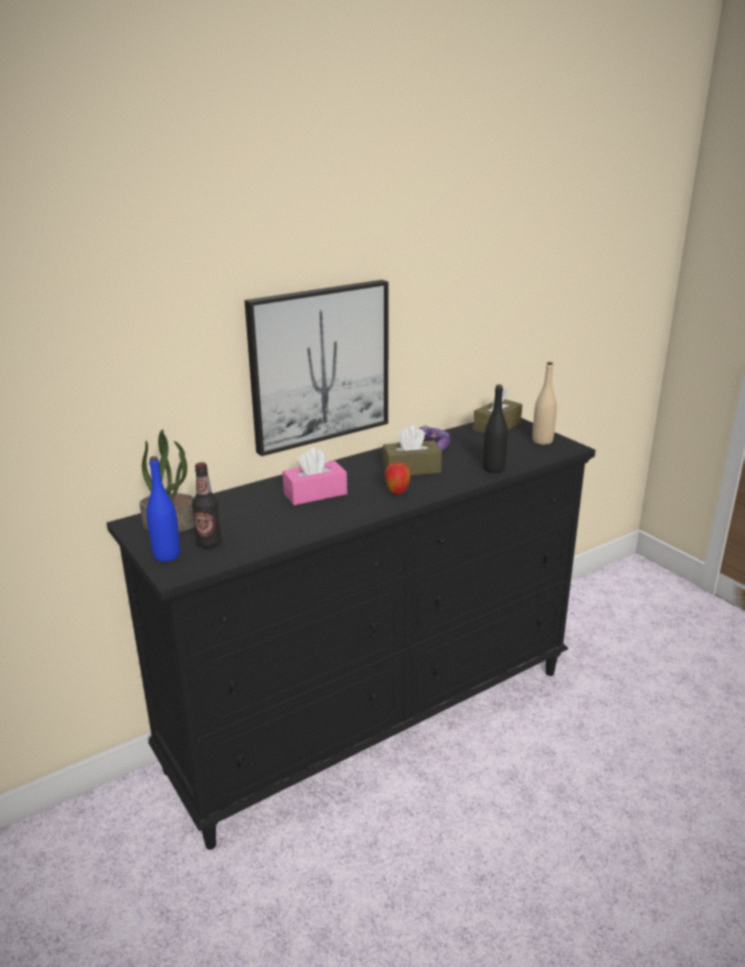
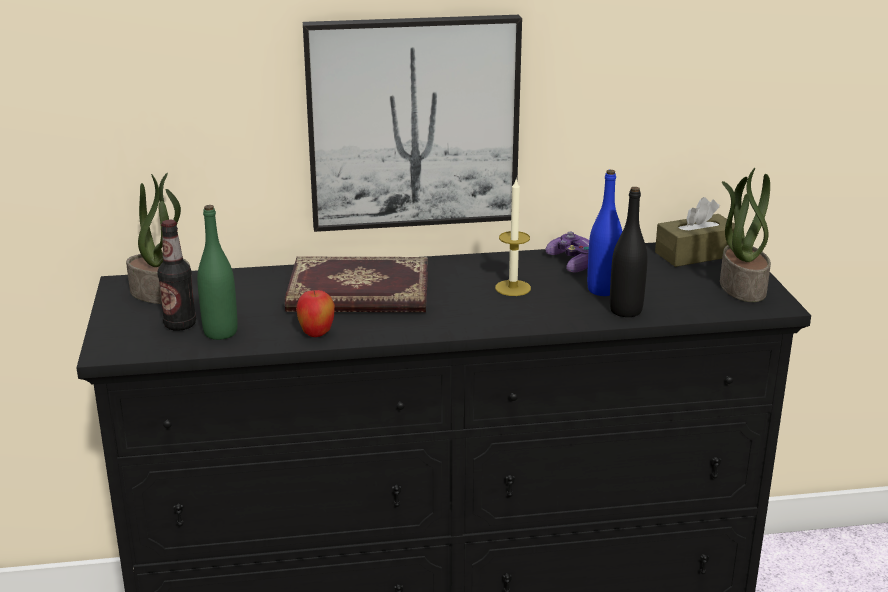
camera: 25 degrees right, 0 degrees up
blue bottle [146,456,180,562] -> blue bottle moved to [587,170,622,296]
pink tissue box [282,448,347,505] -> book [285,257,428,312]
brown tissue box [383,425,442,475] -> candle [495,179,531,296]
apple [385,462,411,494] -> apple moved to [296,290,335,337]
beige bottle [533,362,557,445] -> potted plant [720,168,771,302]
none -> green bottle [197,205,238,340]

